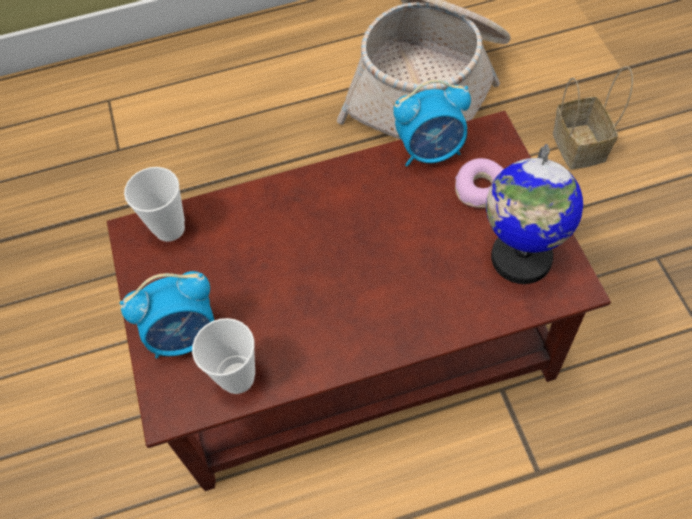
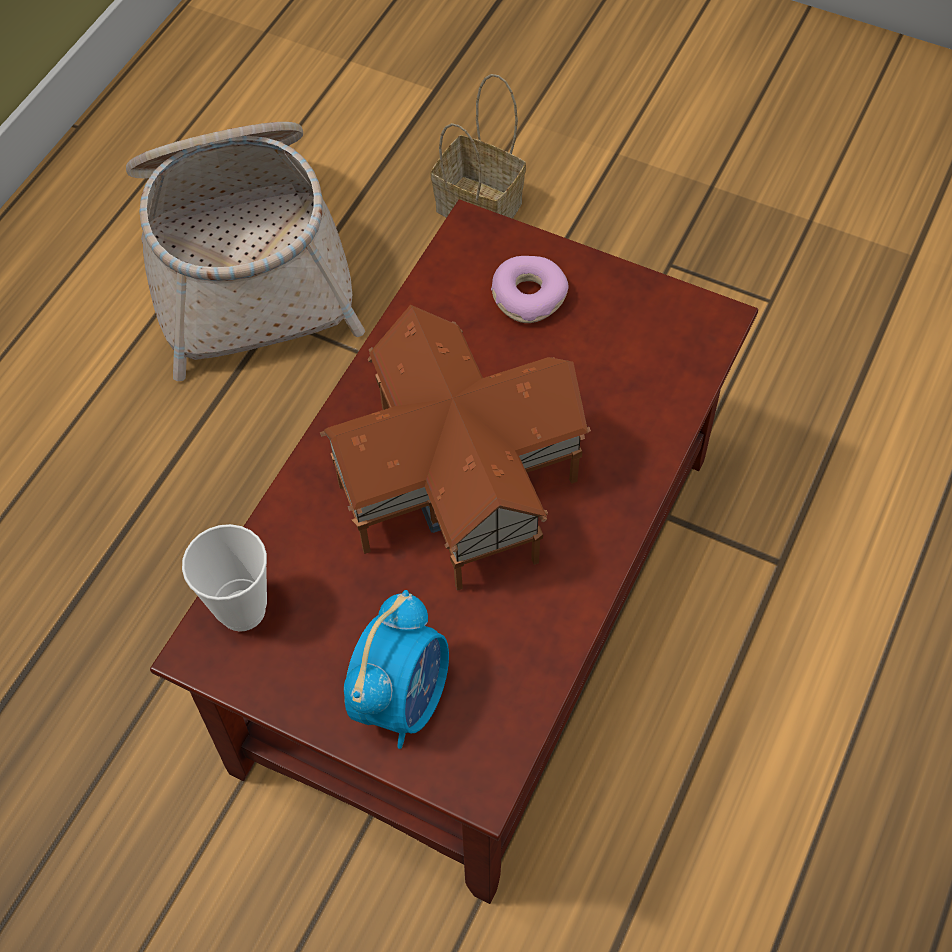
camera: 50 degrees left, 0 degrees up
cup [192,318,255,394] -> none
alarm clock [393,80,471,167] -> none
globe [486,144,583,284] -> none
none -> toy house [320,305,591,591]

